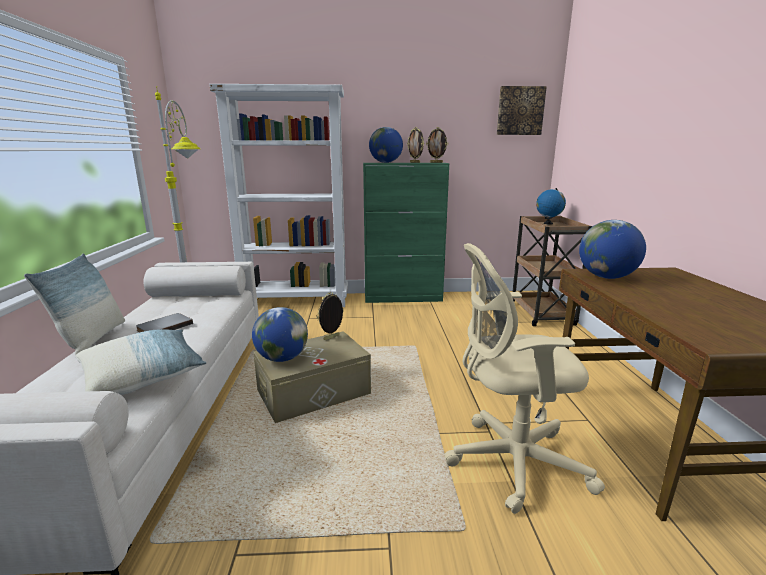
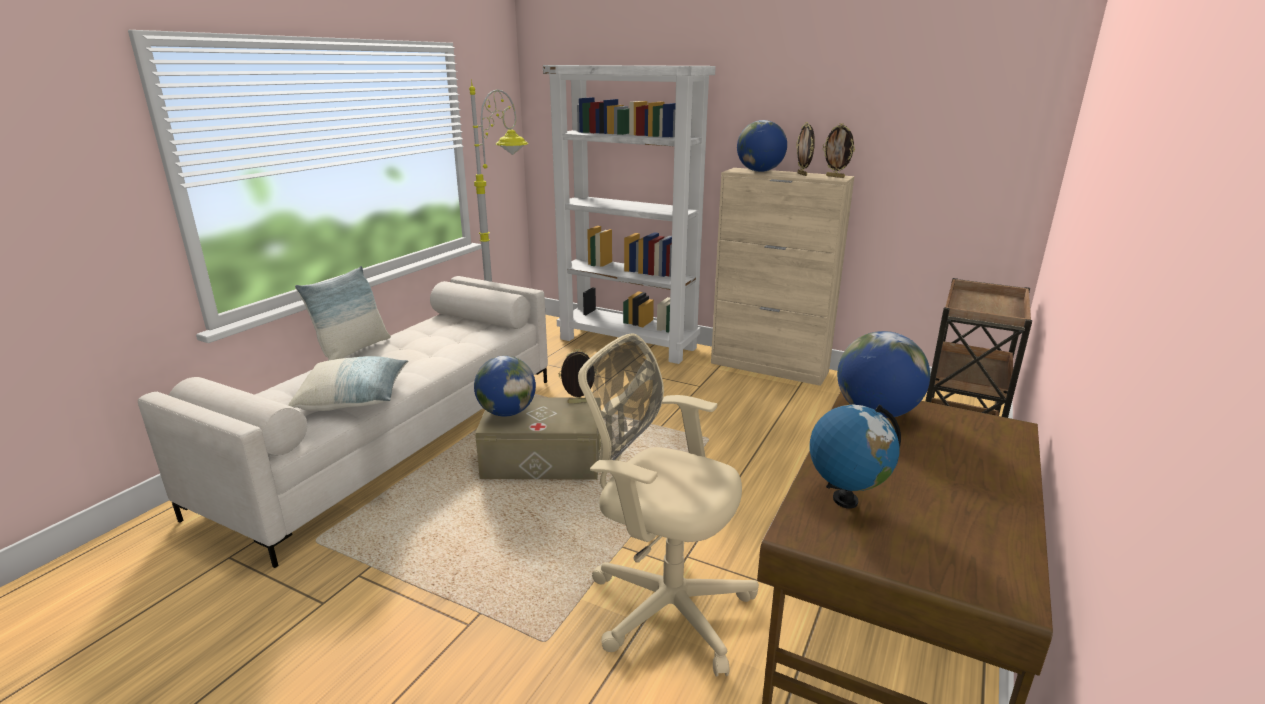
camera: 30 degrees right, 5 degrees up
grey book [136,313,193,333] -> none
green cabinet [363,163,449,303] -> beige cabinet [711,168,855,386]
picture [497,86,547,135] -> none
globe [536,188,566,225] -> globe moved to [810,405,901,509]

